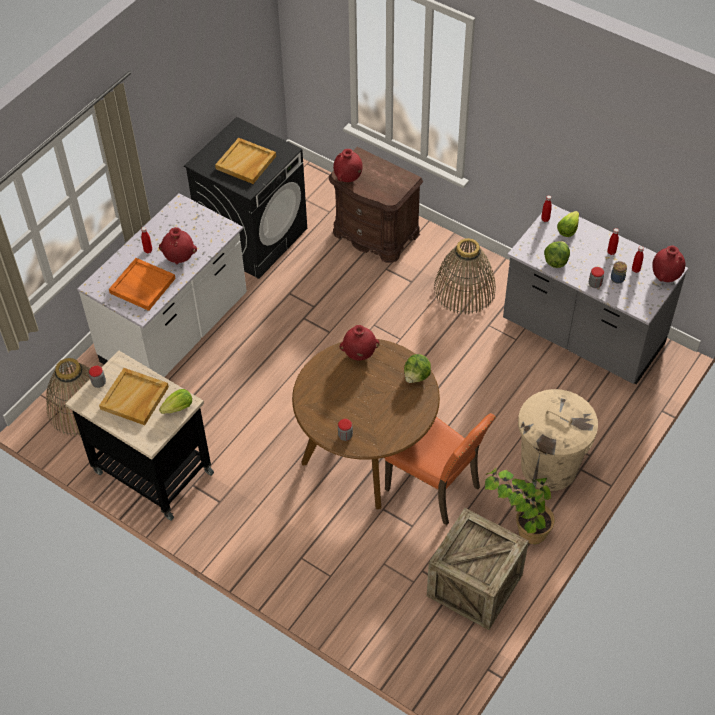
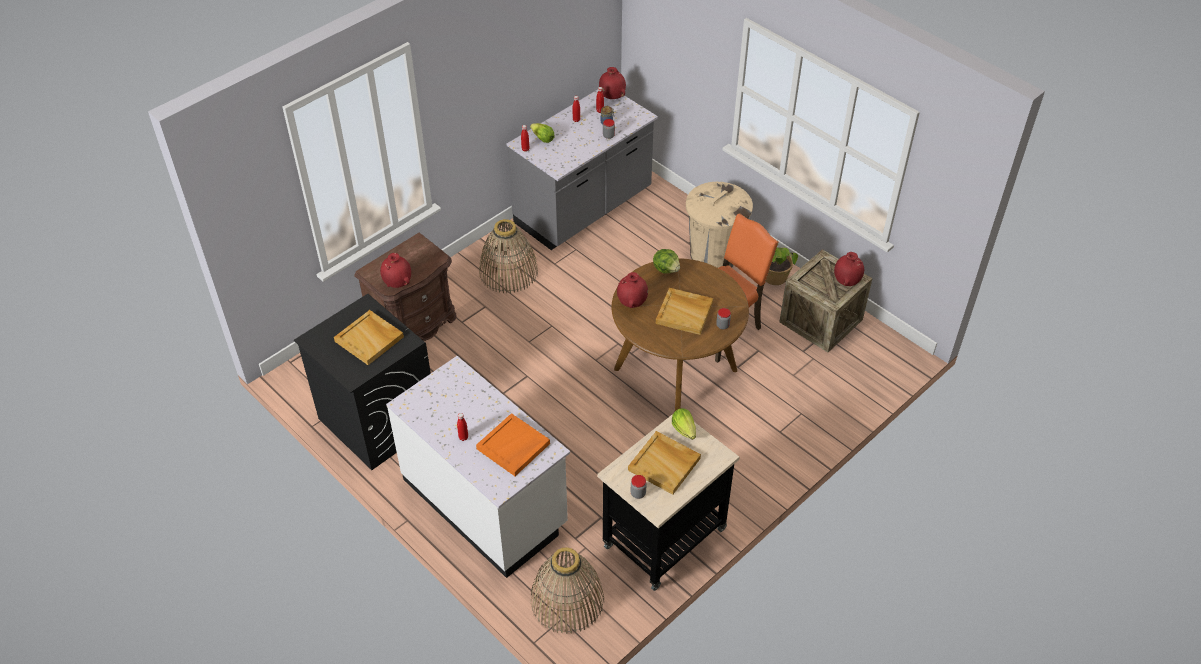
camera: 80 degrees left, 5 degrees down
red vase [159,227,197,264] -> red vase moved to [834,252,864,286]
lettuce [544,241,570,268] -> none
none -> beige tray [656,288,713,335]

